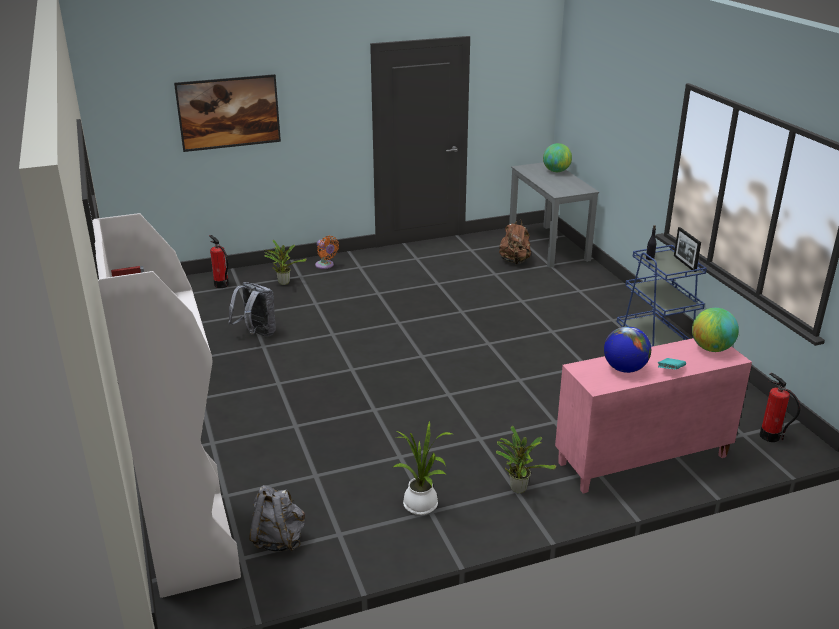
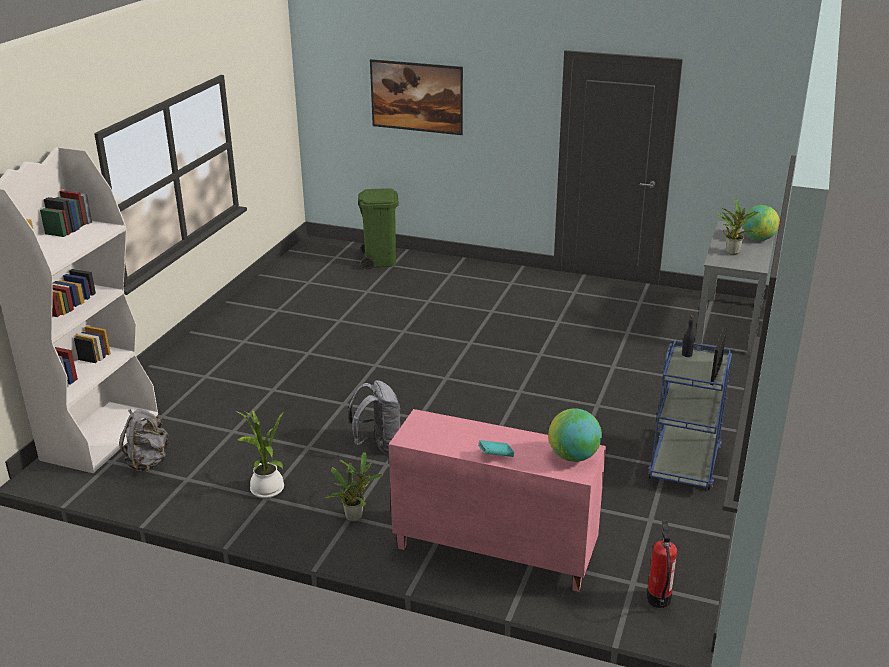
camera: 40 degrees right, 0 degrees up
fire extinguisher [209,235,229,288] -> green trash can [358,188,399,269]
grey backpack [228,282,276,337] -> grey backpack moved to [348,380,400,453]
potted plant [265,240,307,285] -> potted plant moved to [717,200,763,255]
orange fan [315,236,339,269] -> none
brown backpack [499,220,531,264] -> none
globe [604,326,651,373] -> none

